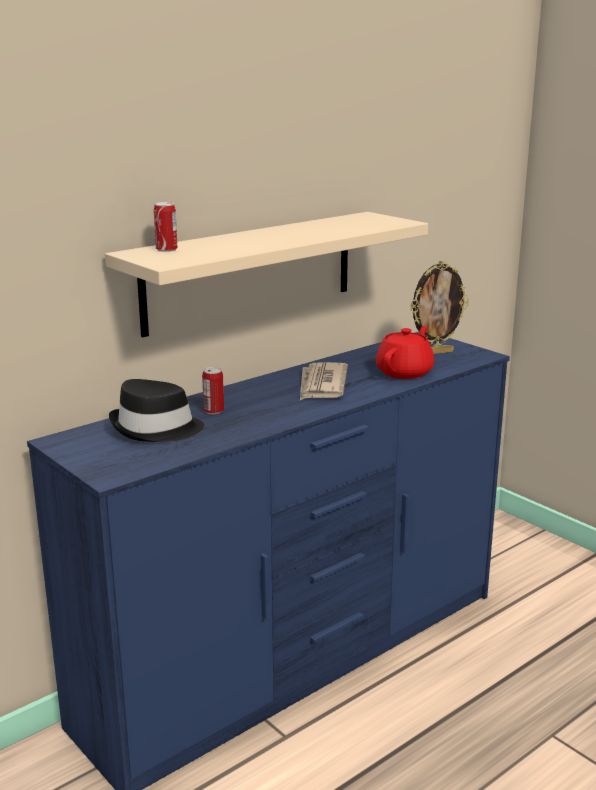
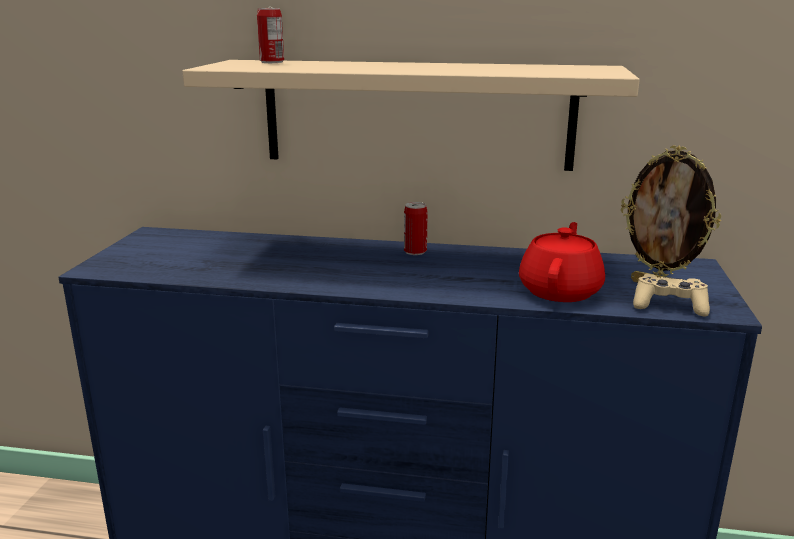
camera: 50 degrees right, 0 degrees up
black hat [109,379,204,442] -> none
can [202,367,224,414] -> can moved to [404,202,428,255]
newspaper [300,362,348,400] -> none
red teapot [376,326,434,379] -> red teapot turned 60 degrees counterclockwise [519,222,605,302]
none -> beige game controller [633,274,710,317]

